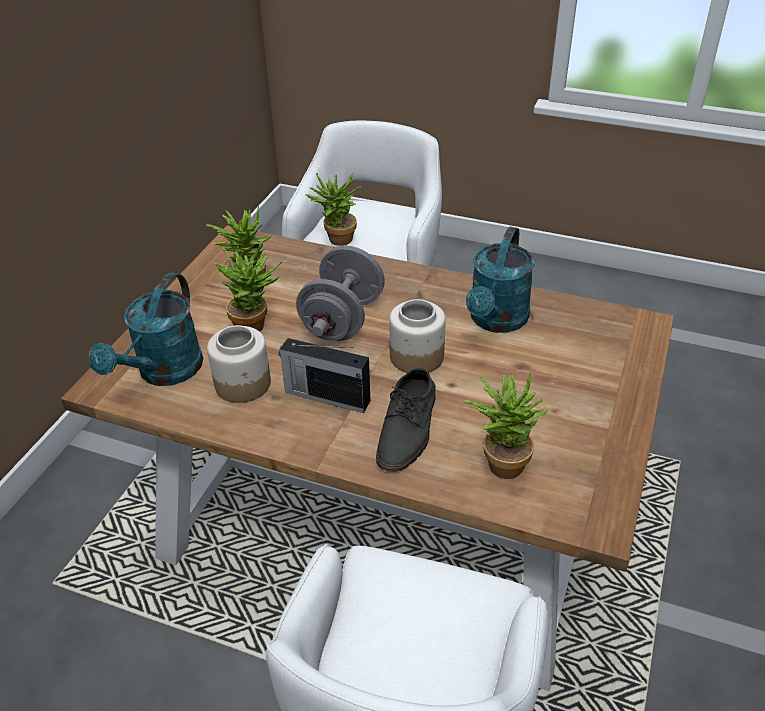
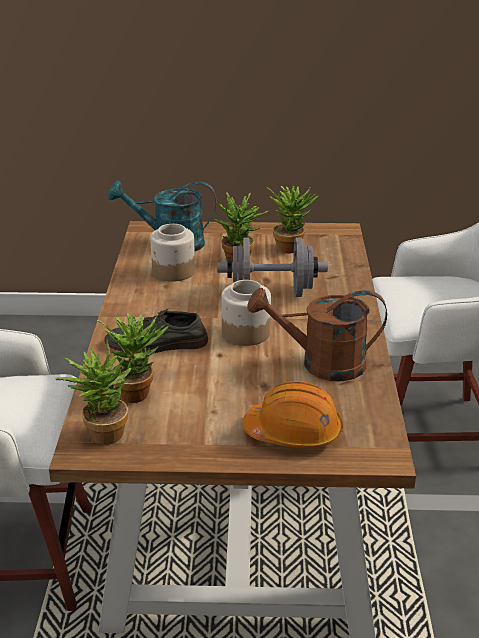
camera: 70 degrees right, 10 degrees down
radio [279,338,370,413] -> none
potted plant [305,172,360,246] -> potted plant moved to [56,339,131,445]
turquoise watering can [466,227,534,333] -> brown watering can [247,288,387,381]
none -> orange hard hat [242,381,343,448]

